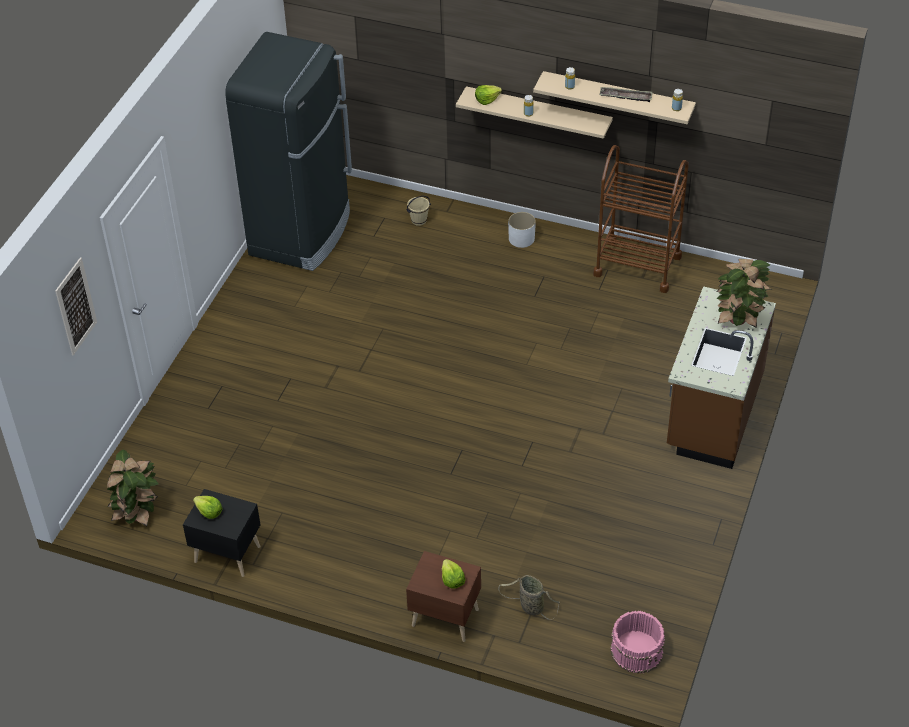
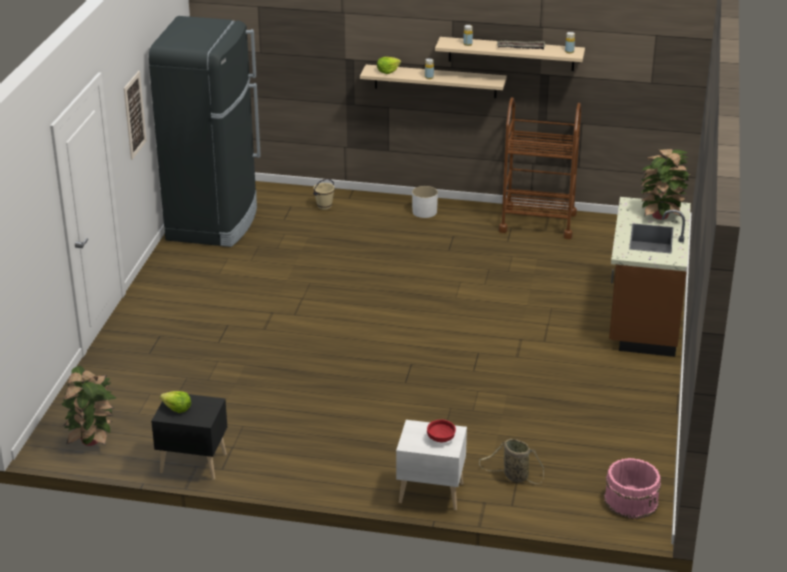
camera: 10 degrees left, 15 degrees down
picture [55,257,97,356] -> picture moved to [124,71,147,160]
brown nightstand [406,551,481,642] -> white nightstand [396,420,467,510]
lettuce [442,559,466,589] -> red bowl [427,420,456,442]

